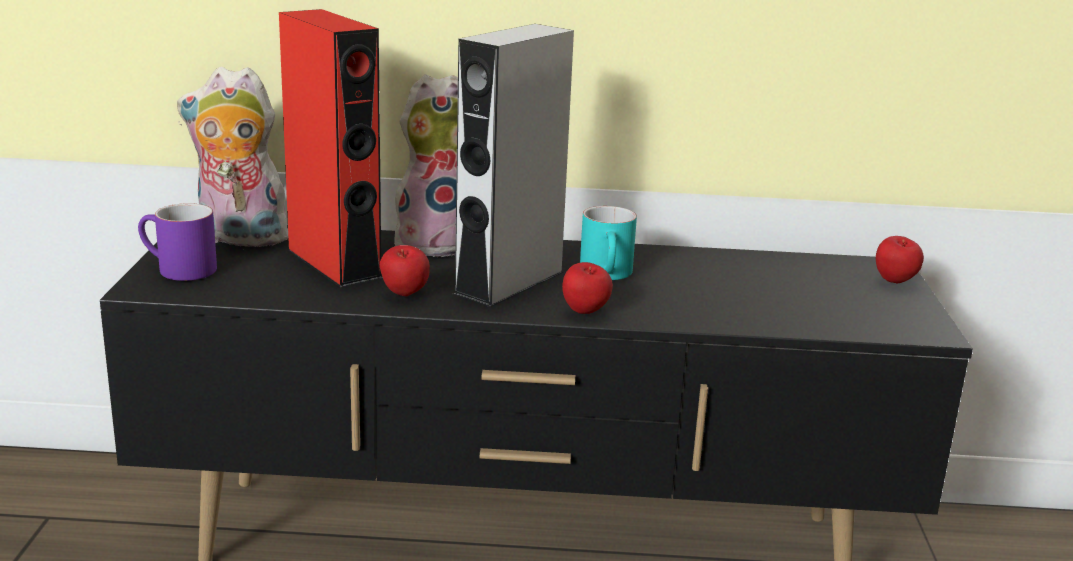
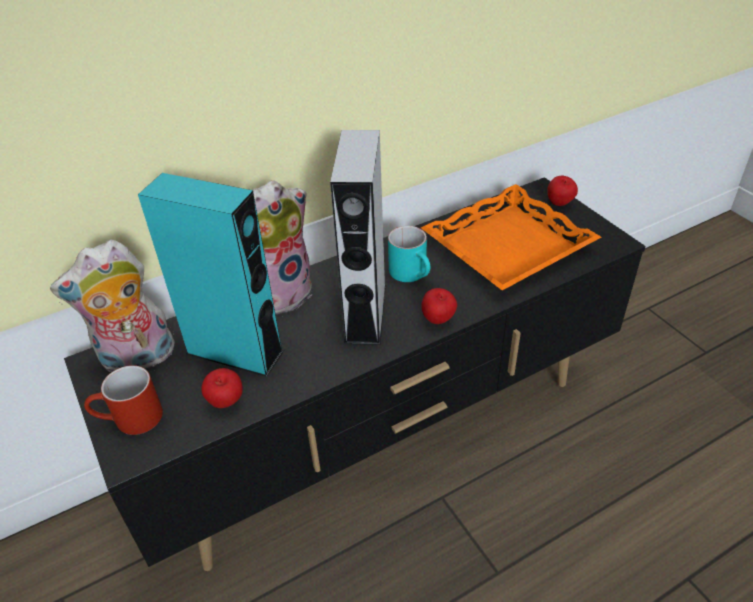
camera: 30 degrees left, 20 degrees up
purple mug [138,203,217,281] -> red mug [84,365,163,435]
red speaker [279,9,383,288] -> turquoise speaker [138,173,284,377]
apple [380,245,430,296] -> apple moved to [202,368,243,408]
none -> orange tray [421,184,601,290]

